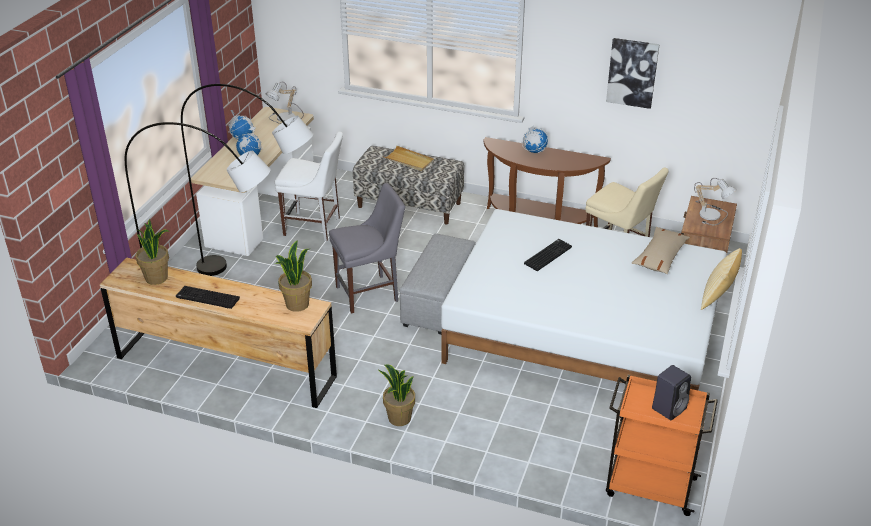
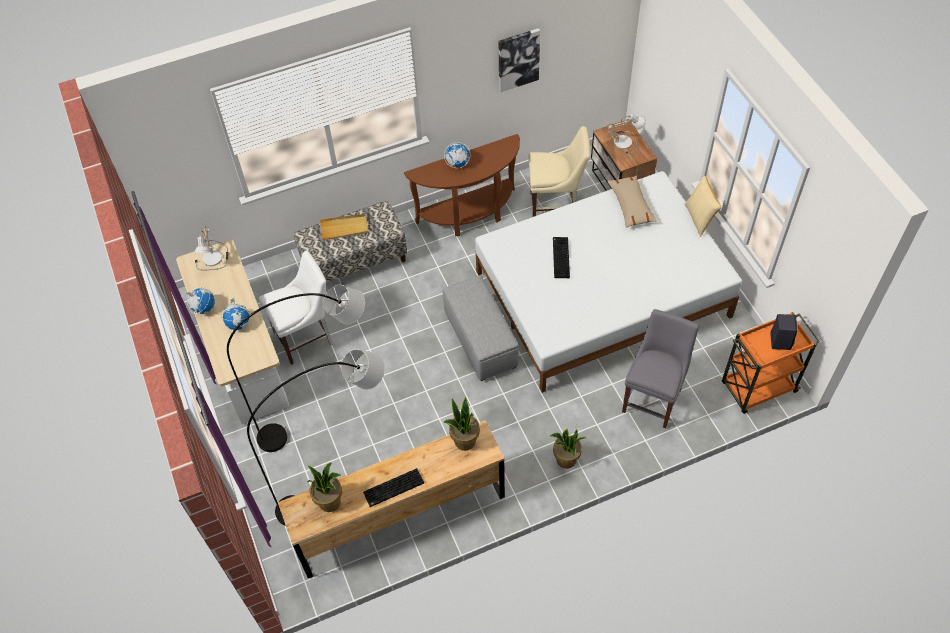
camera: 40 degrees left, 20 degrees up
grey chair [329,183,405,314] -> grey chair moved to [622,309,699,428]

